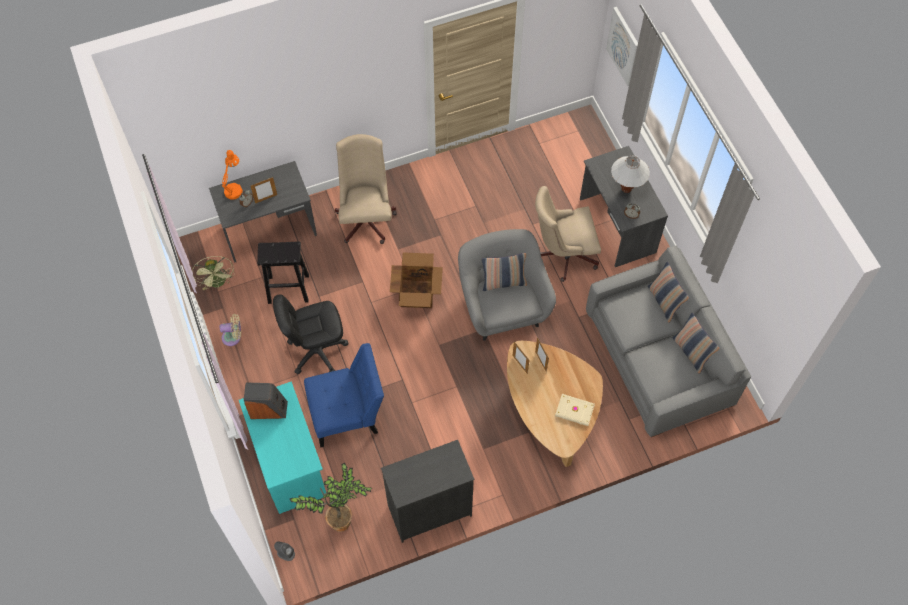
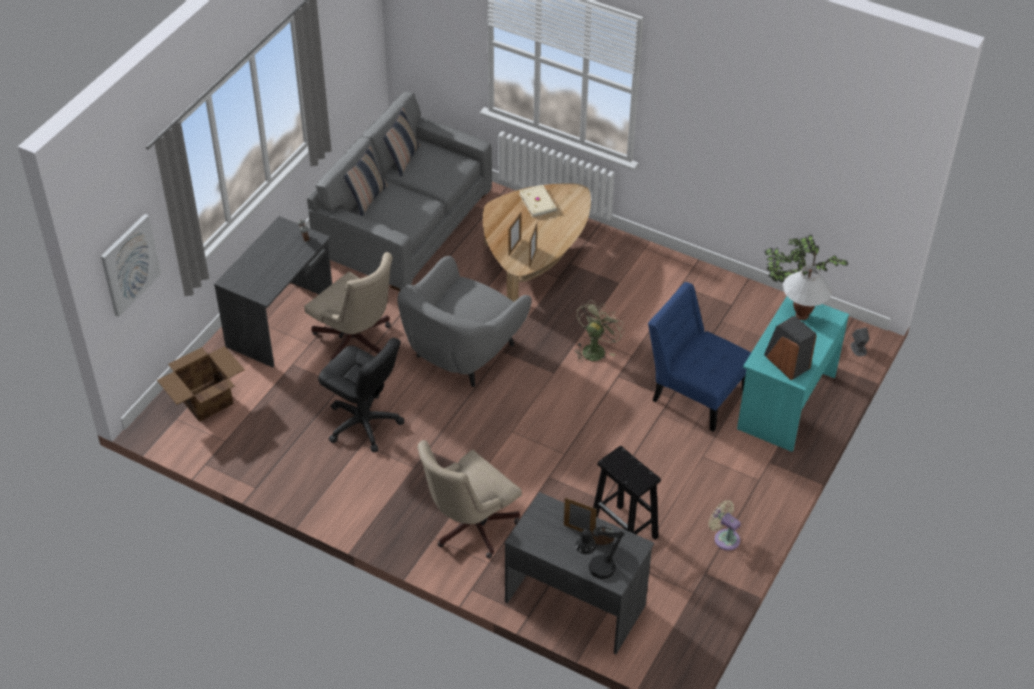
camera: 130 degrees left, 15 degrees down
green fan [192,256,234,290] -> green fan moved to [574,300,624,362]
orange table lamp [222,150,243,200] -> black table lamp [575,528,625,579]
black office chair [273,295,349,374] -> black office chair moved to [318,337,404,453]
black dresser [381,440,474,543] -> none
cardboard box [390,252,443,308] -> cardboard box moved to [157,346,245,422]
pillow [482,253,527,291] -> none
white table lamp [611,155,650,193] -> white table lamp moved to [783,265,832,320]

